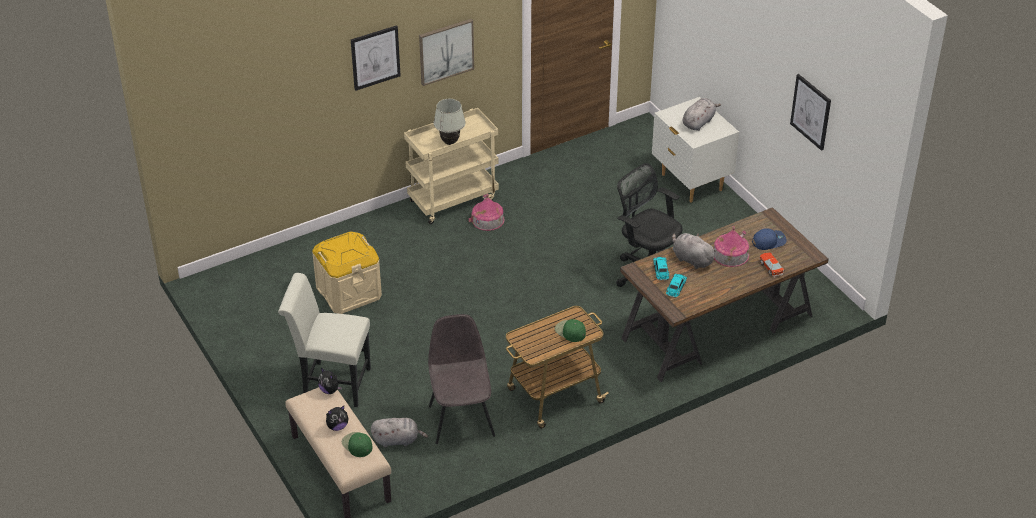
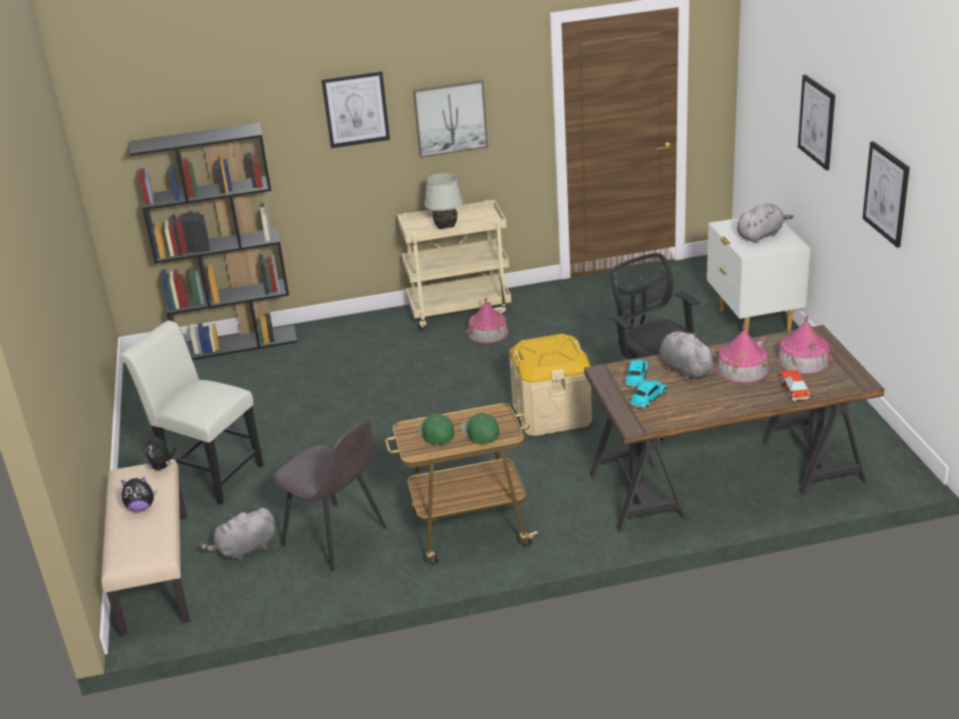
camera: 20 degrees right, 10 degrees down
beige storage box [312,231,382,314] -> beige storage box moved to [509,334,592,436]
green cap [342,432,372,457] -> green cap moved to [418,413,454,445]
grey plush toy [371,418,428,447] -> grey plush toy turned 135 degrees clockwise [200,508,275,561]
grey chair [428,314,495,444] -> grey chair turned 120 degrees clockwise [273,420,386,571]
blue cap [752,228,787,250] -> toy house [777,316,834,375]
none -> black bookcase [130,123,297,360]
none -> picture [798,75,835,170]

